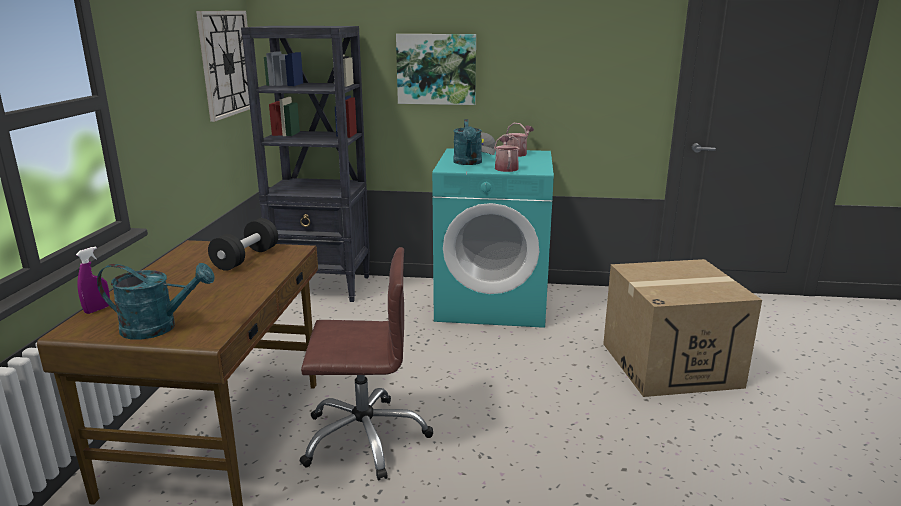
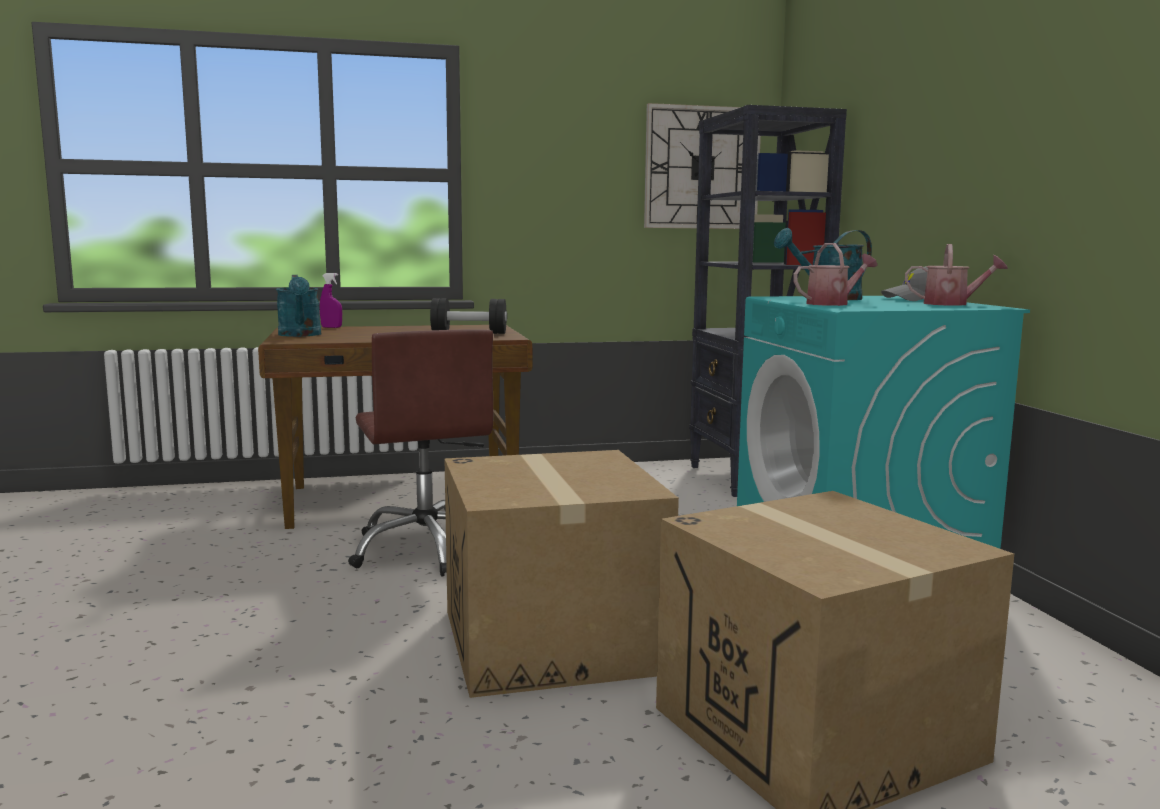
camera: 70 degrees right, 10 degrees down
picture [396,34,476,105] -> none
none -> cardboard box [444,450,679,698]

